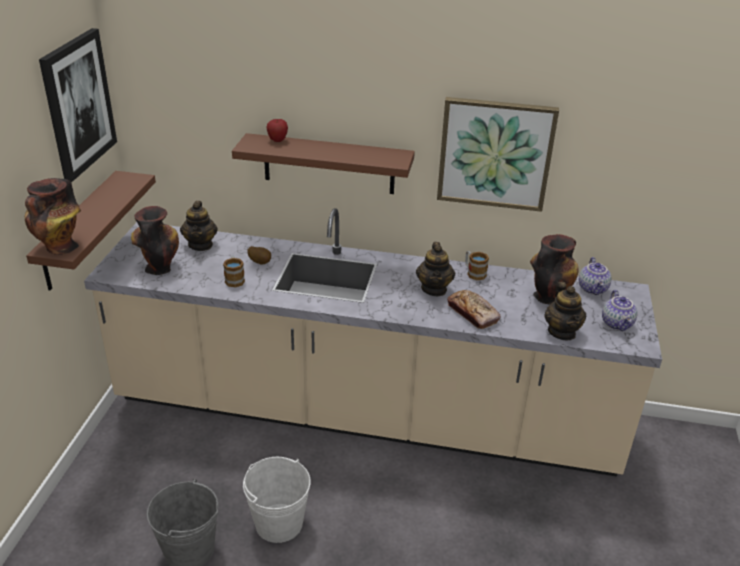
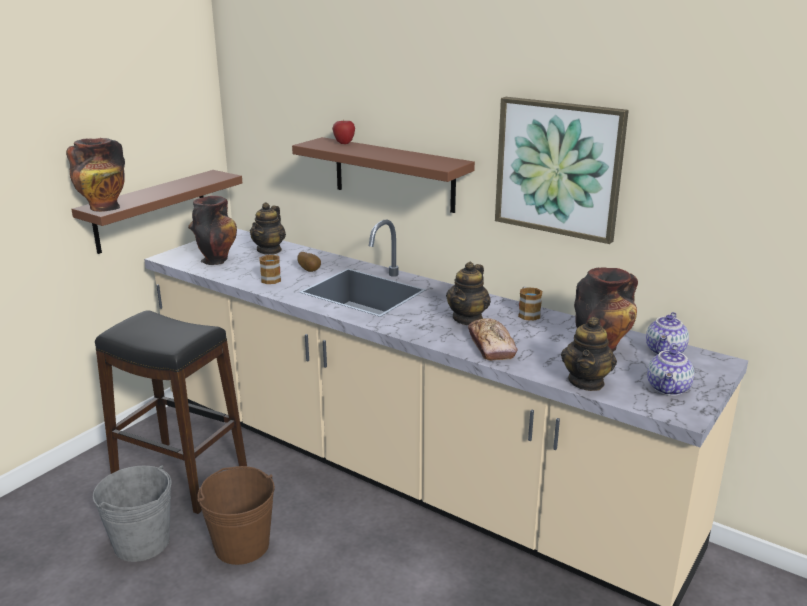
camera: 25 degrees right, 10 degrees down
picture [39,28,117,182] -> none
white bucket [243,457,311,543] -> brown bucket [198,466,275,565]
none -> black stool [95,310,247,514]

